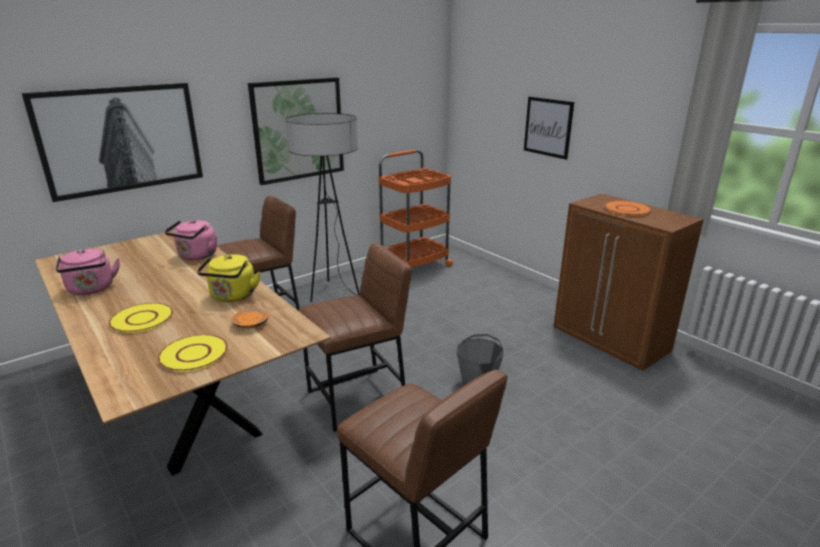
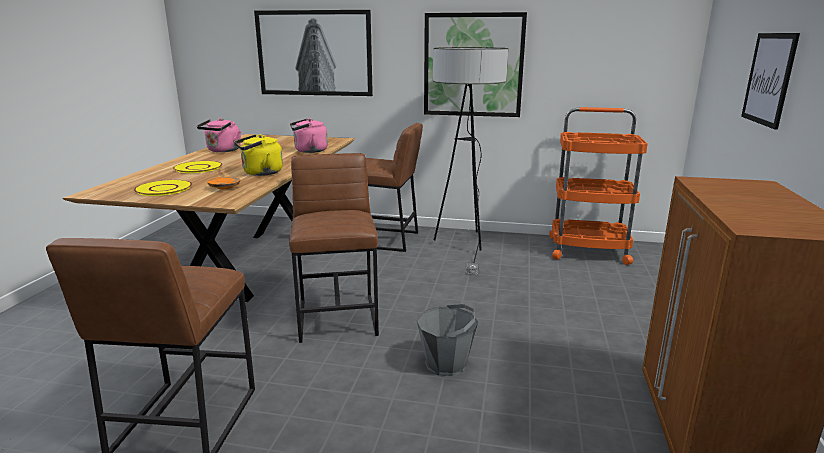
camera: 50 degrees right, 5 degrees down
brown chair [298,243,412,432] -> brown chair turned 120 degrees counterclockwise [289,153,379,343]
orange plate [604,201,652,216] -> none

